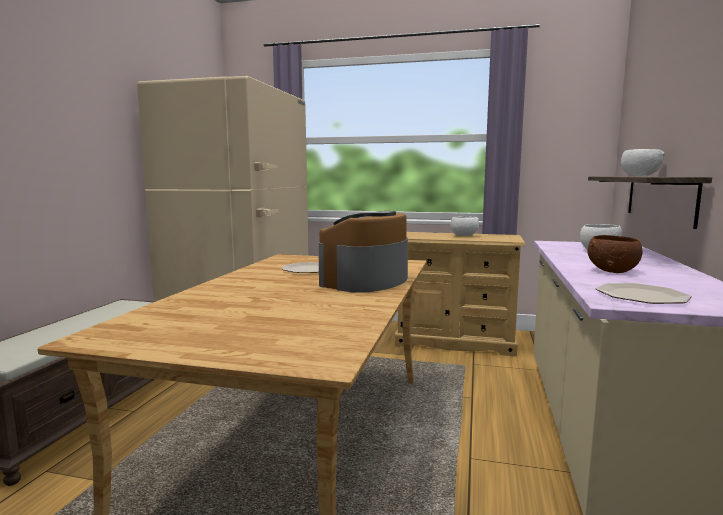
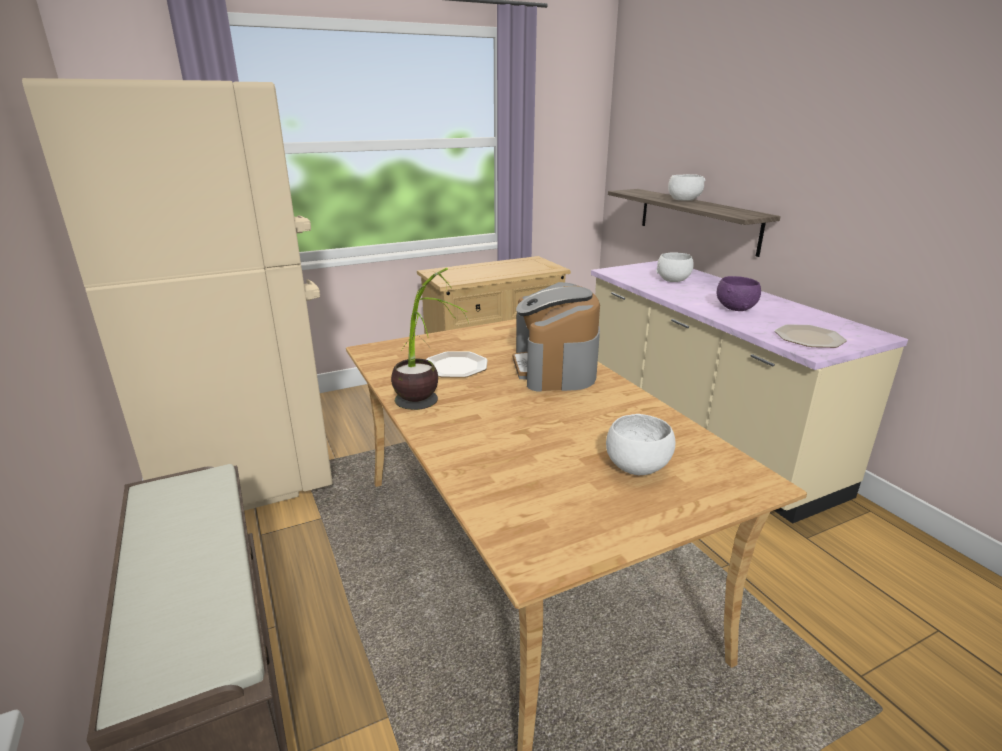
camera: 40 degrees left, 15 degrees up
white bowl [450,216,479,236] -> white bowl moved to [606,414,675,475]
brown bowl [587,235,642,273] -> purple bowl [717,276,761,311]
none -> potted plant [391,268,469,410]

